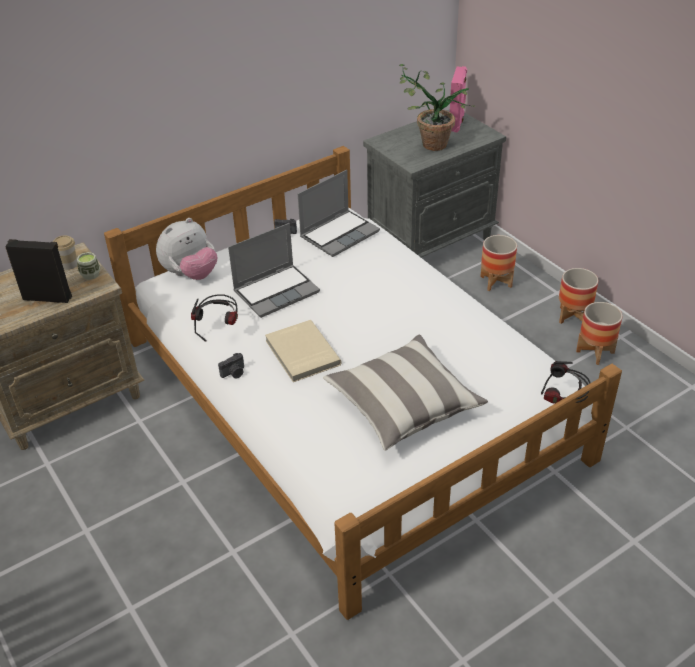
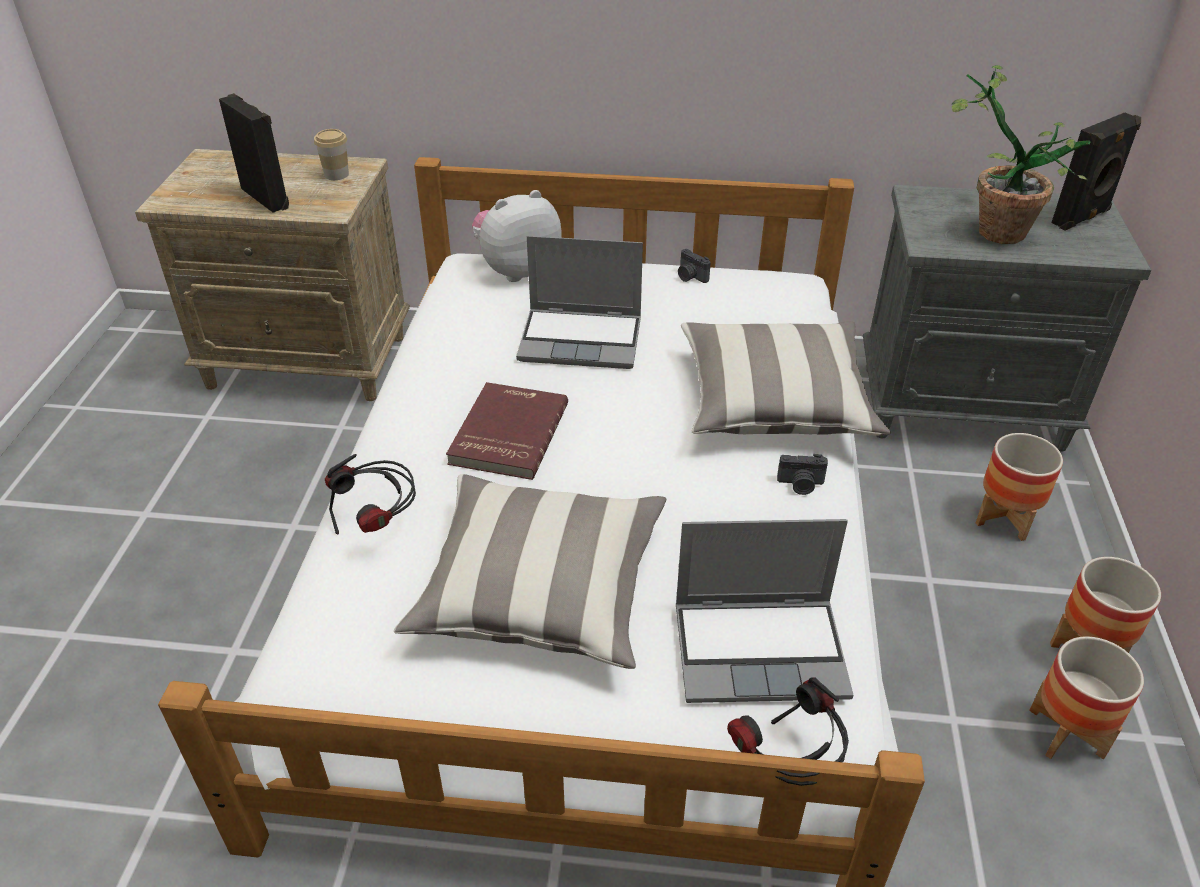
camera: 40 degrees right, 0 degrees up
cup [77,252,100,280] -> none
plush toy [156,218,217,280] -> plush toy turned 150 degrees clockwise [472,190,561,282]
headphones [191,294,238,342] -> headphones moved to [325,454,416,535]
camera [218,353,244,379] -> camera moved to [777,454,828,495]
beige book [265,320,341,382] -> red book [446,382,568,480]
laptop [298,170,380,257] -> laptop moved to [676,519,854,703]
pink speaker [450,66,467,132] -> black speaker [1051,112,1141,231]
none -> pillow [681,321,891,436]

